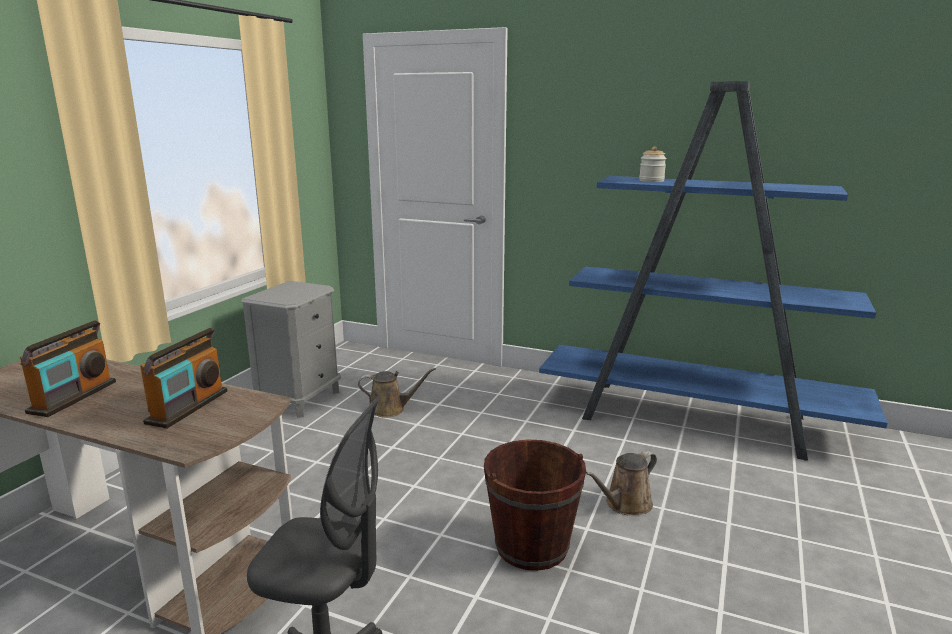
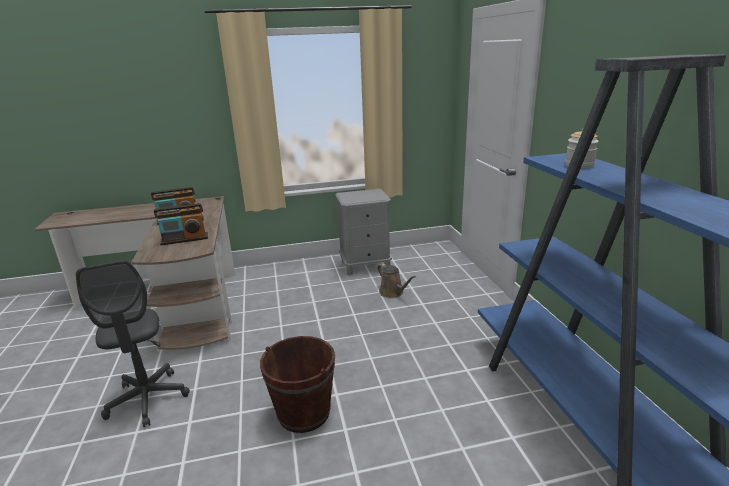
camera: 55 degrees right, 5 degrees up
brown watering can [586,451,657,515] -> none

